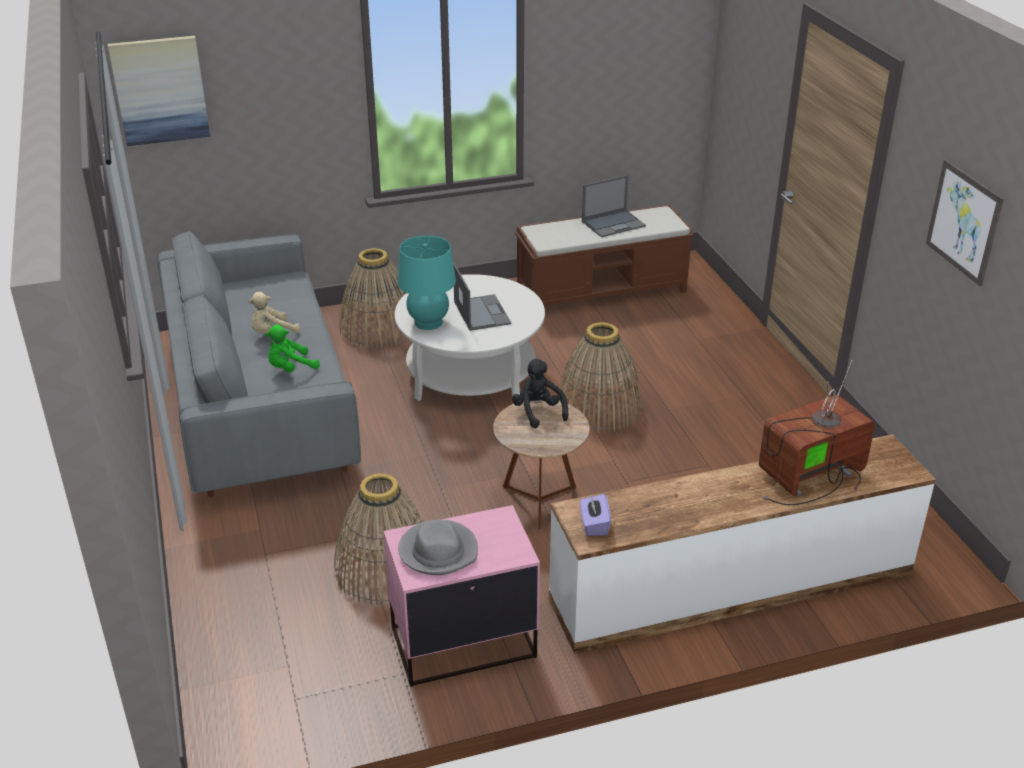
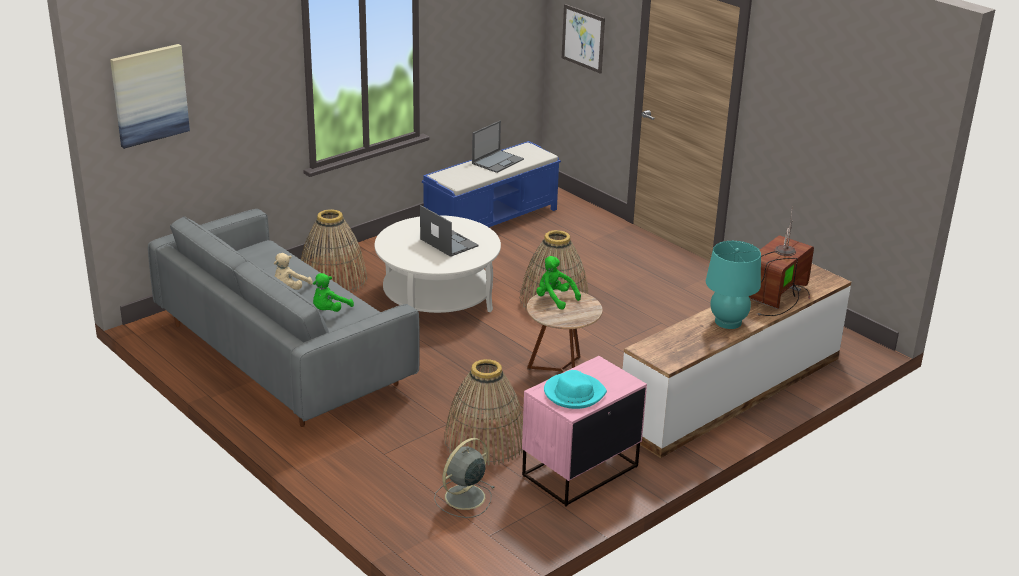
camera: 25 degrees left, 5 degrees down
turquoise table lamp [397,235,456,330] -> turquoise table lamp moved to [706,241,761,329]
grey hat [398,520,478,575] -> turquoise hat [544,370,607,409]
black plush toy [512,359,568,428] -> green plush toy [536,256,581,310]
brown bench [515,204,694,306] -> blue bench [422,141,561,227]
purple tissue box [580,494,611,536] -> none
picture [926,160,1004,286] -> picture moved to [562,4,605,74]
none -> grey fan [434,438,495,518]

